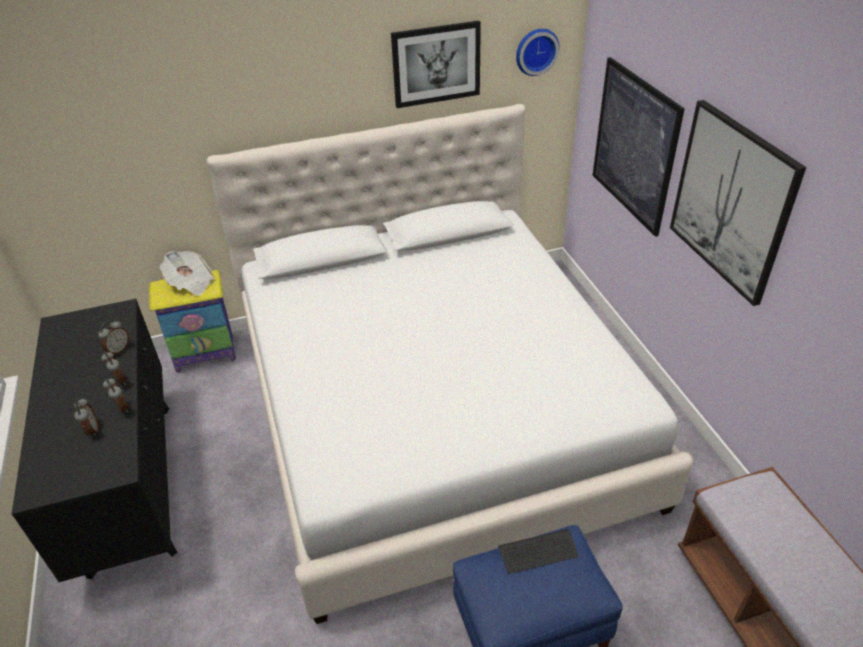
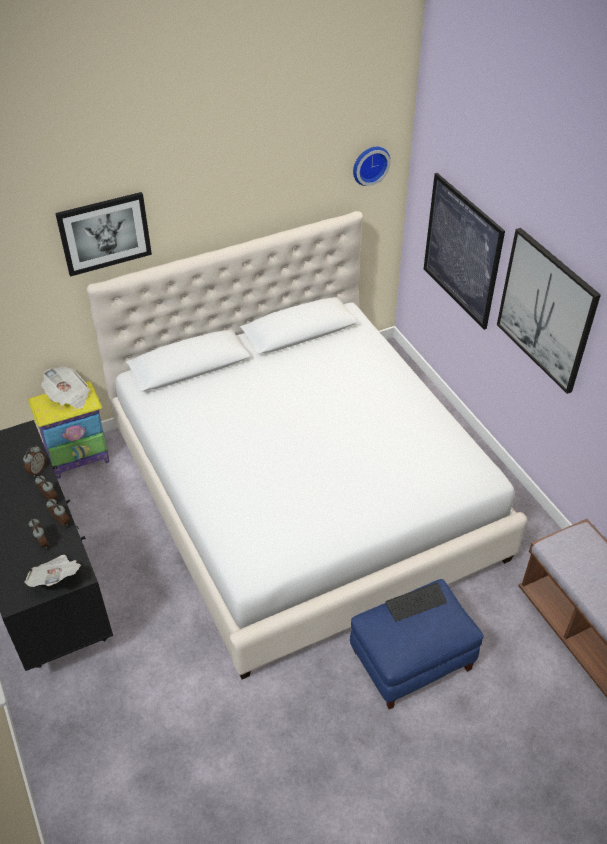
camera: 10 degrees left, 5 degrees up
picture [391,21,481,108] -> picture moved to [55,192,152,277]
none -> newspaper [25,555,81,587]

